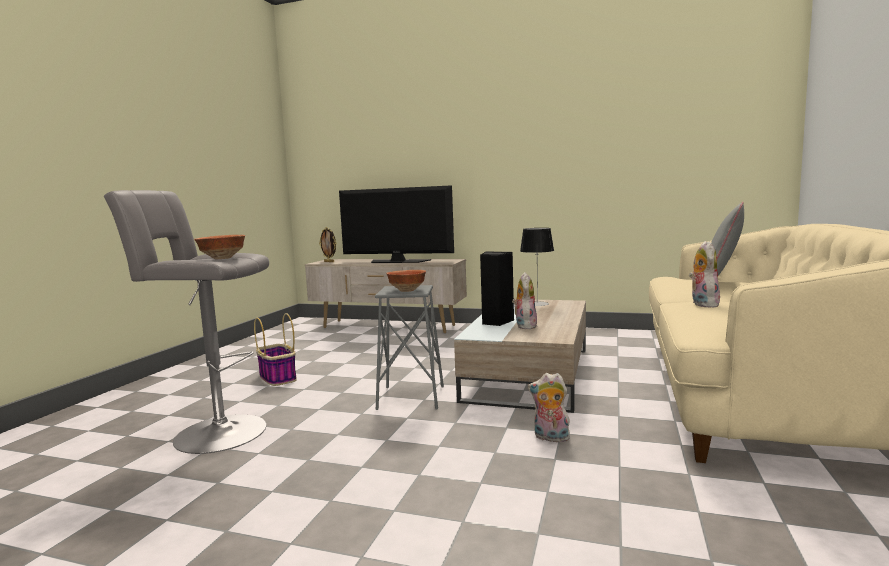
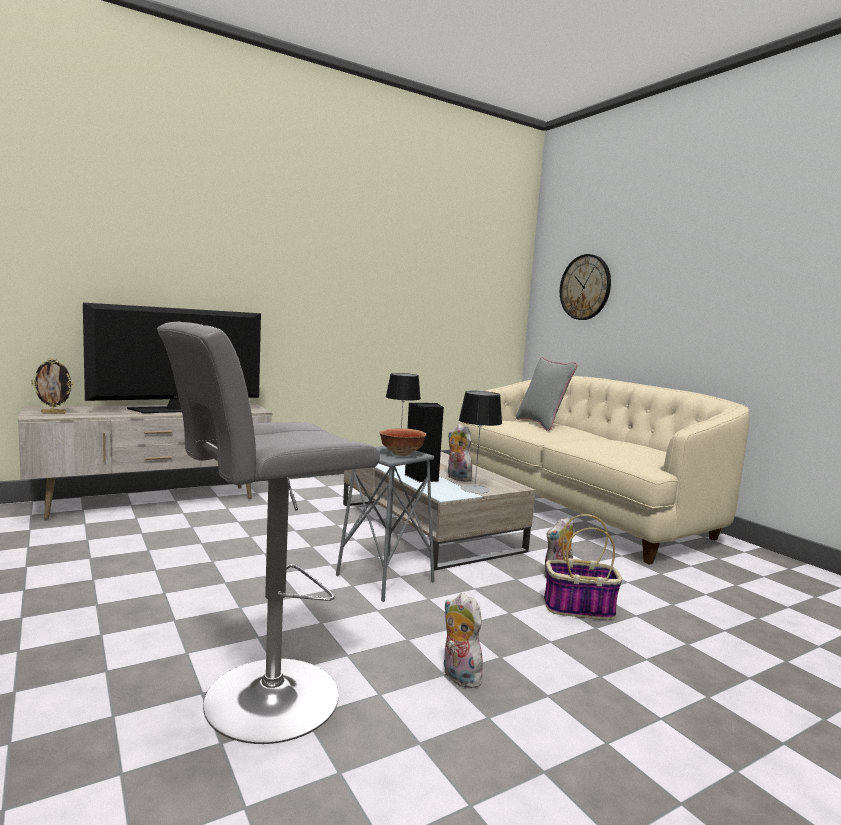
camera: 50 degrees left, 0 degrees up
bowl [194,235,245,259] -> none
basket [254,313,297,386] -> basket moved to [544,514,622,620]
plush toy [689,241,720,308] -> plush toy moved to [444,593,483,688]
none -> table lamp [459,391,502,494]
none -> wall clock [560,254,611,320]

